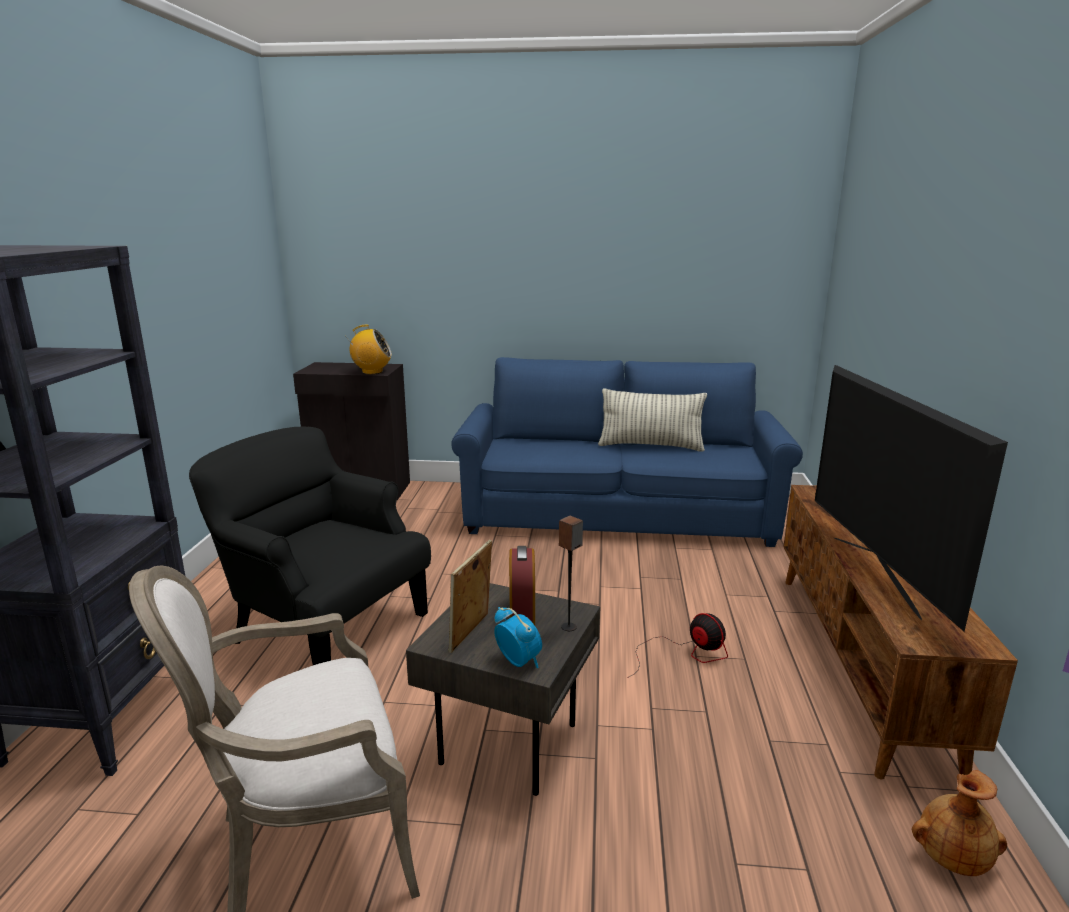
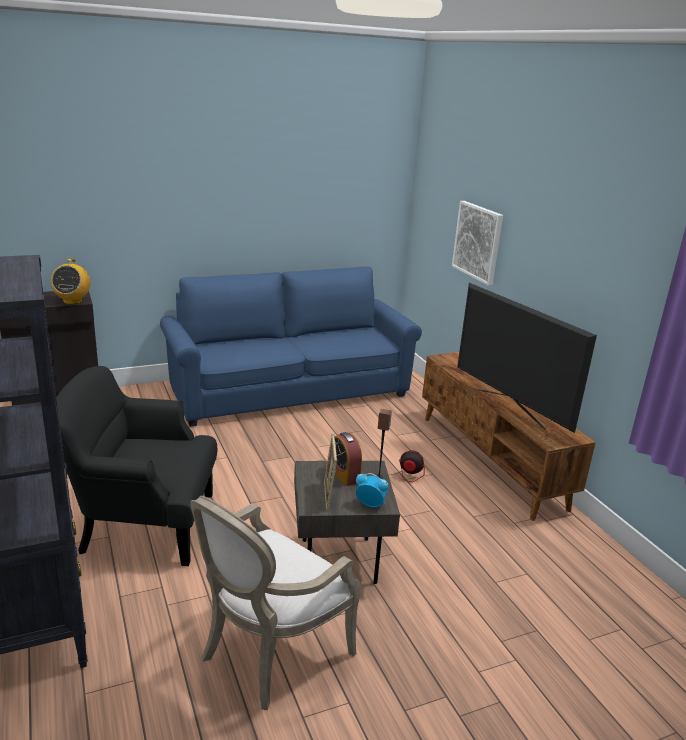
camera: 30 degrees left, 5 degrees up
radio [345,325,392,374] -> radio turned 120 degrees clockwise [51,259,90,304]
pillow [598,389,707,452] -> none
brown vase [912,770,1007,876] -> none
none -> picture [452,201,503,286]

